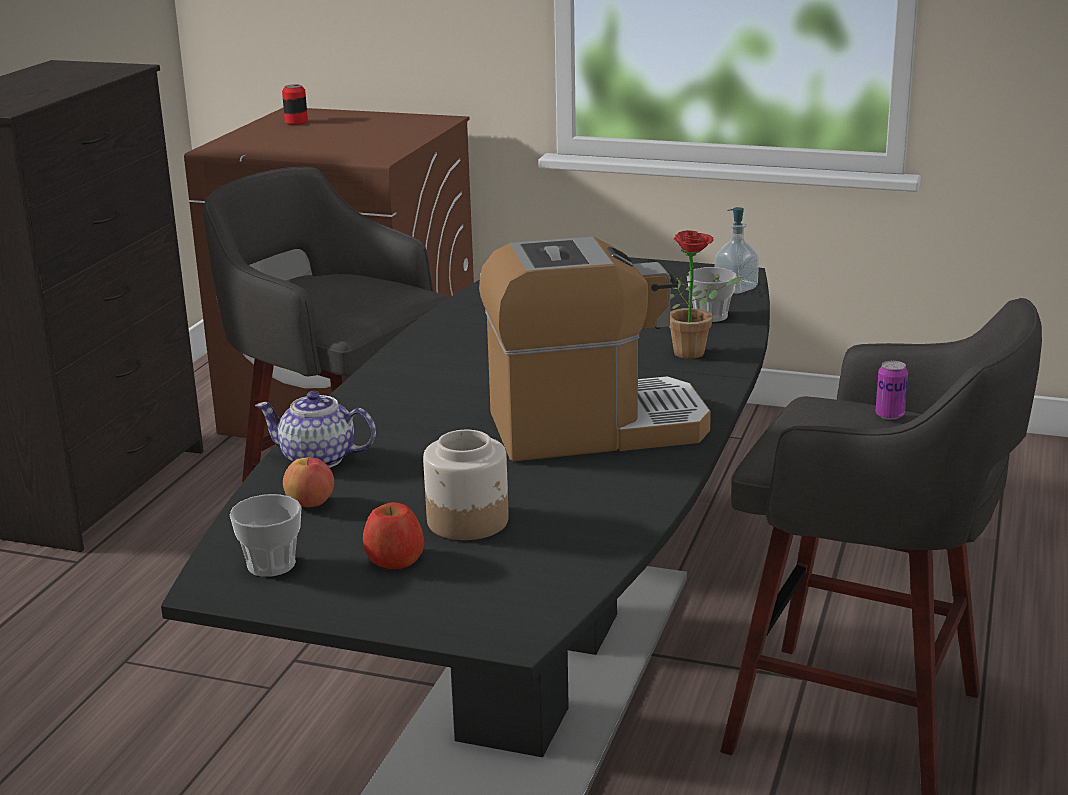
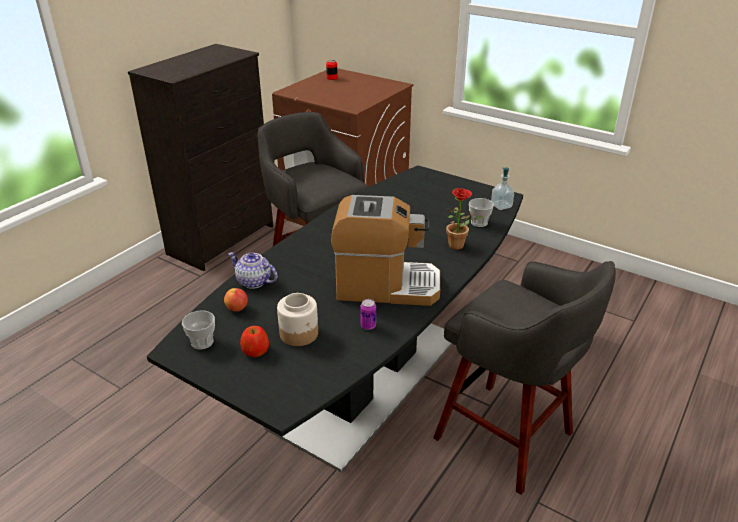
camera: 15 degrees right, 10 degrees up
can [876,361,908,420] -> can moved to [360,299,376,330]

